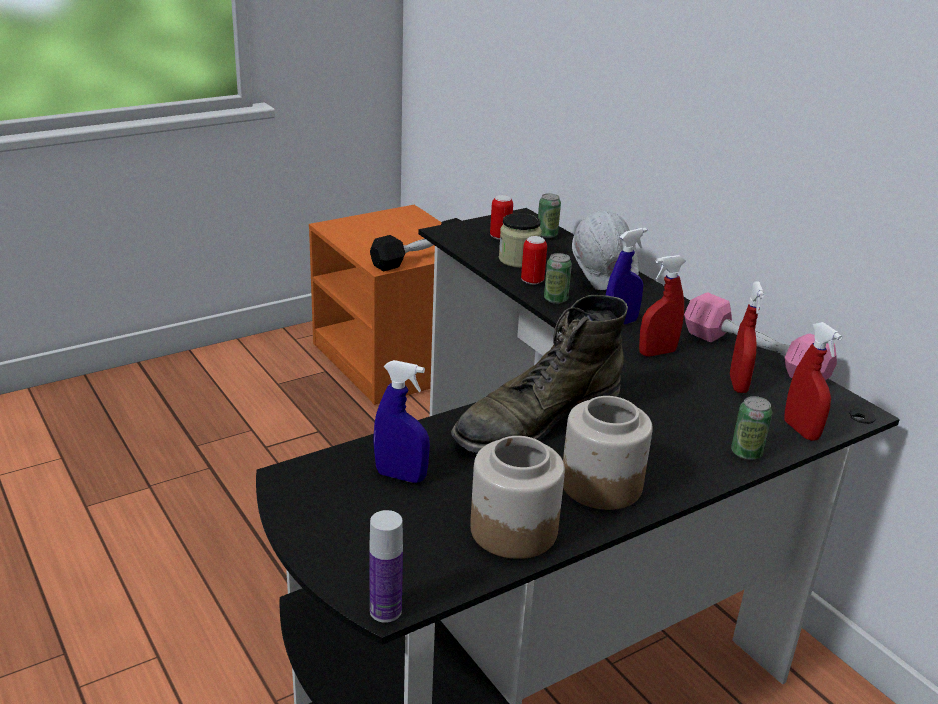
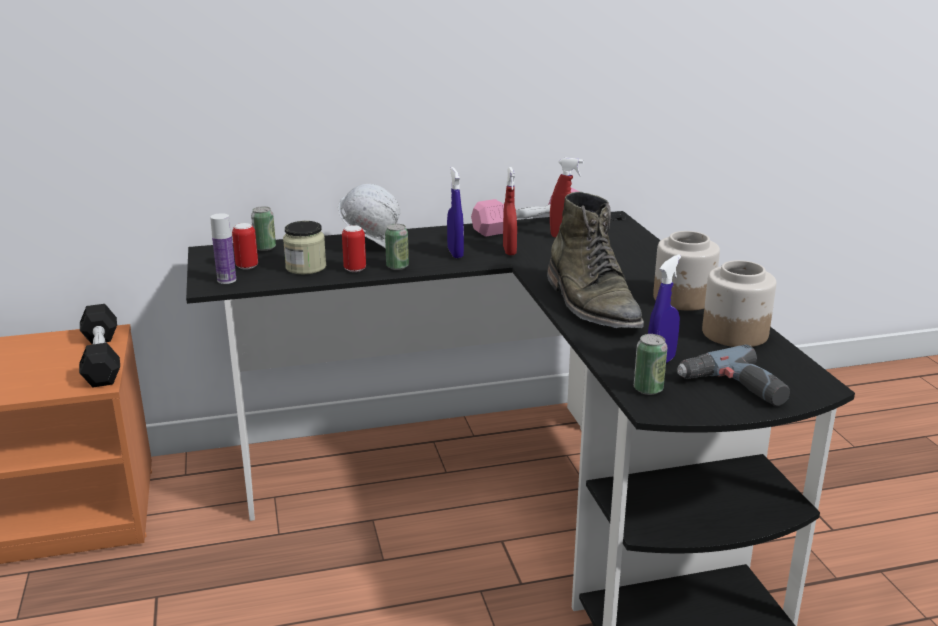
camera: 70 degrees left, 5 degrees down
bottle [369,510,403,623] -> bottle moved to [210,213,236,284]
can [731,396,772,460] -> can moved to [634,334,667,395]
red spray bottle [784,322,842,441] -> none
none -> power drill [677,344,790,406]

